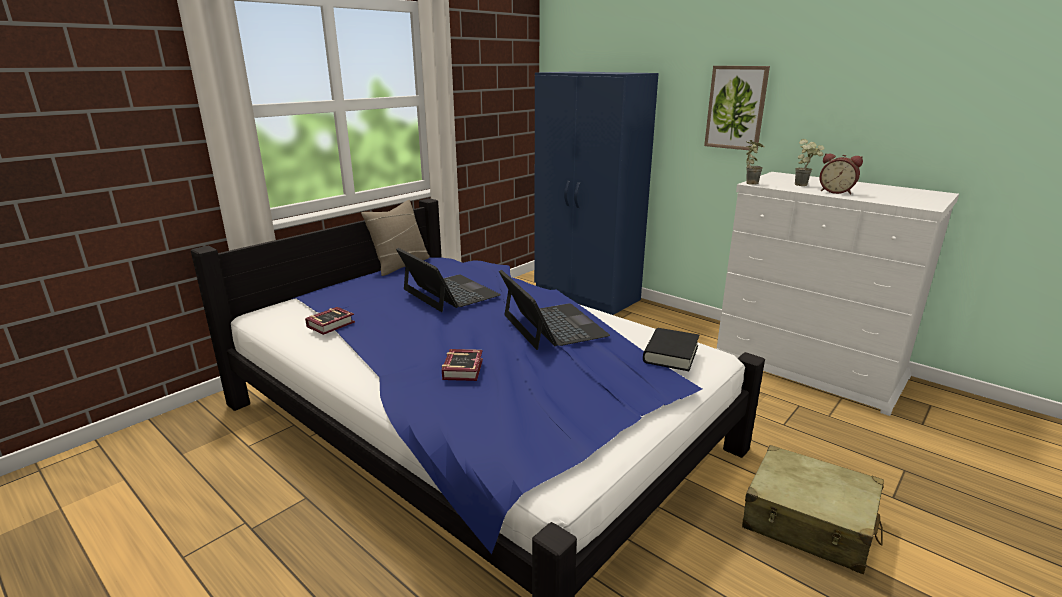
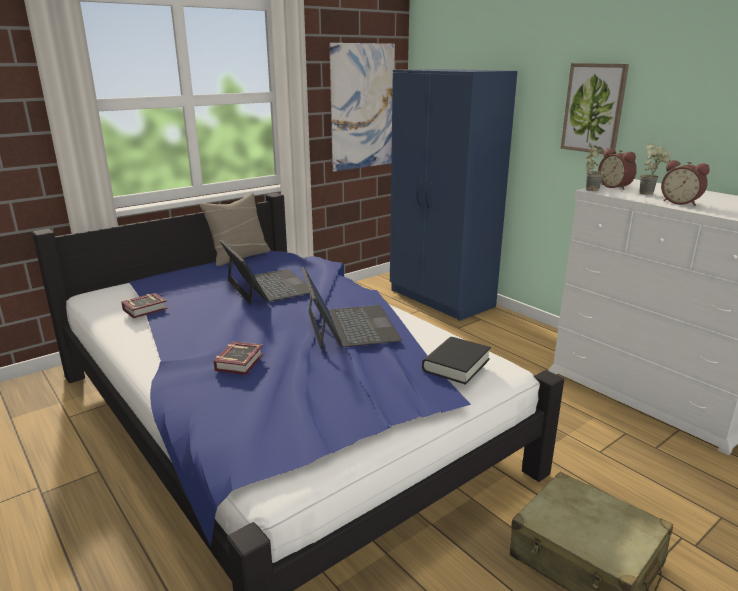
camera: 10 degrees right, 0 degrees up
none -> picture [330,43,395,172]
none -> alarm clock [598,148,637,190]

